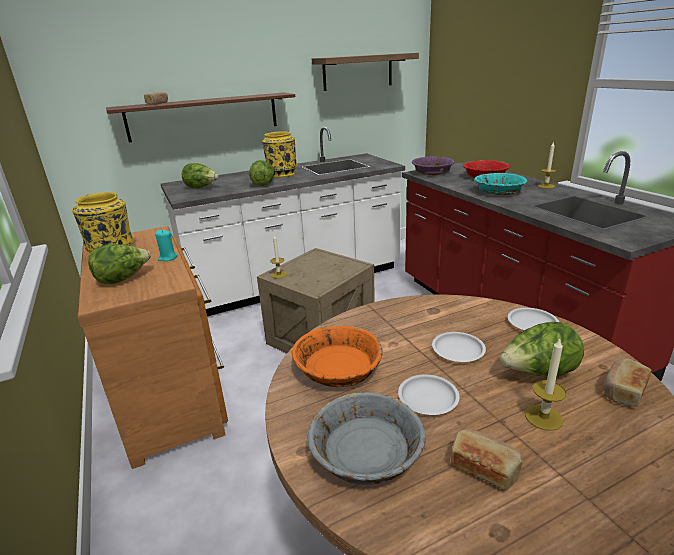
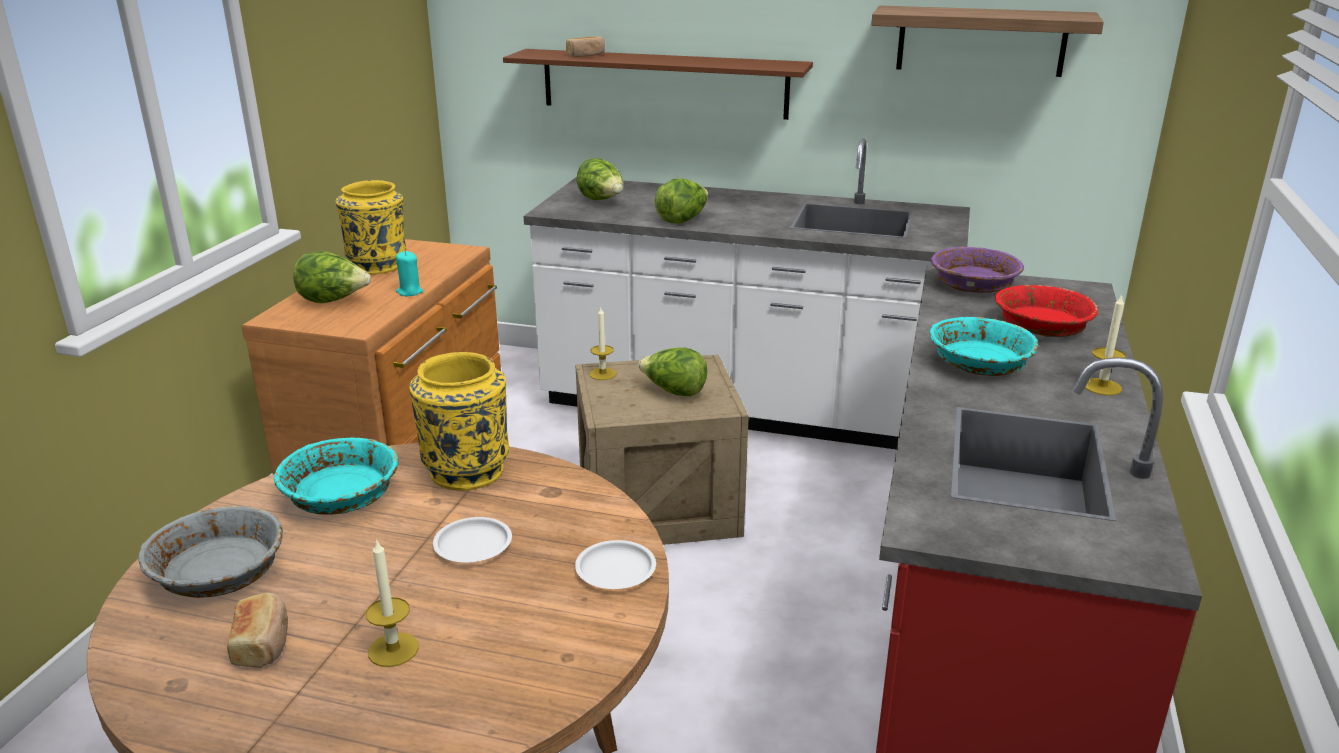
camera: 40 degrees right, 0 degrees up
yellow vase [262,131,297,178] -> yellow vase moved to [409,352,509,491]
orange bowl [292,325,383,387] -> turquoise bowl [274,438,399,515]
white plate [398,375,459,415] -> none
lettuce [500,322,584,377] -> lettuce moved to [638,348,707,396]
bread [603,358,651,407] -> none

